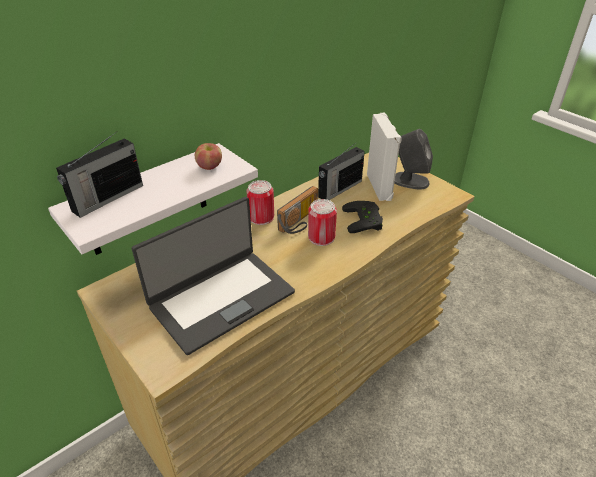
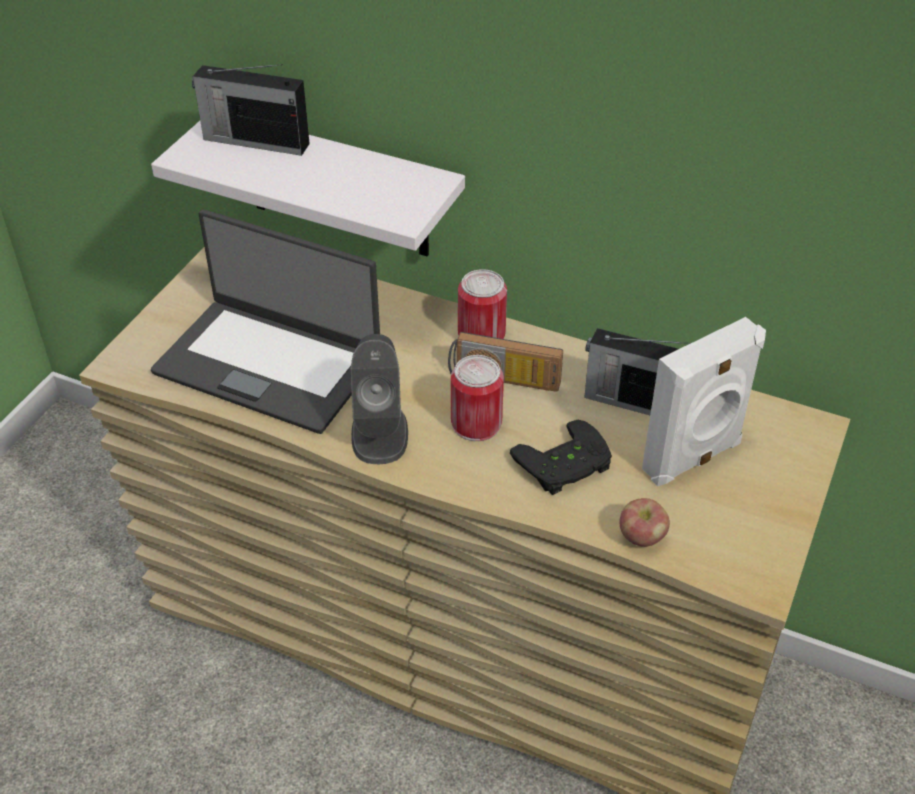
camera: 65 degrees right, 5 degrees up
apple [195,143,222,170] -> apple moved to [620,498,670,547]
grey speaker [394,129,433,190] -> grey speaker moved to [350,334,408,464]

